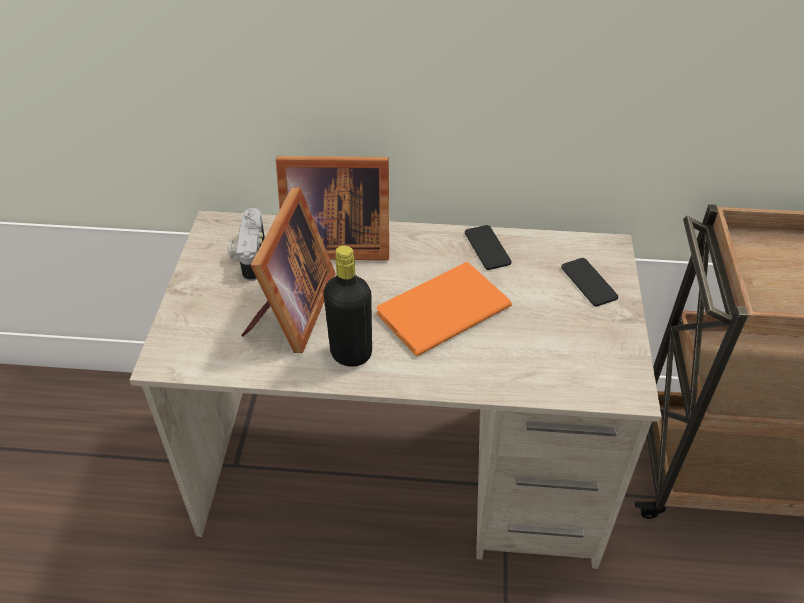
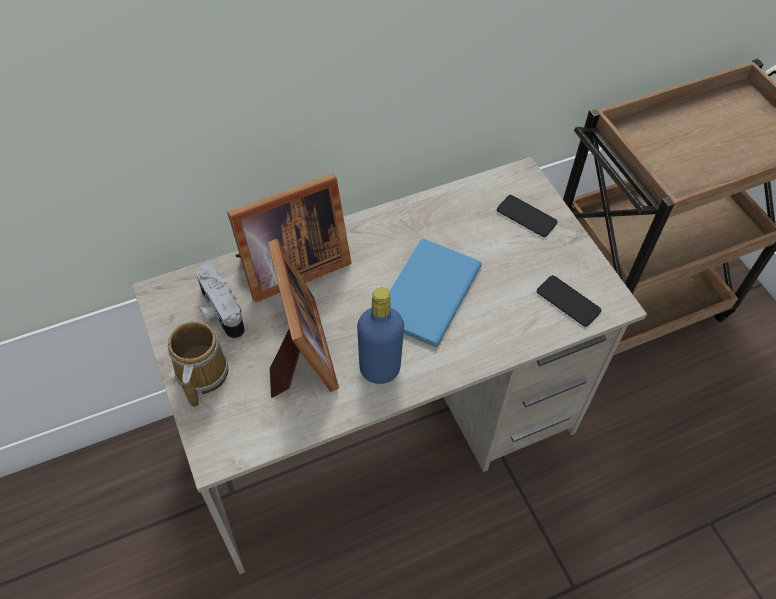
camera: 30 degrees left, 10 degrees up
black bottle [323,245,372,367] -> blue bottle [357,288,404,384]
orange book [377,262,512,356] -> blue book [389,239,482,347]
phone [465,225,512,270] -> phone moved to [537,275,601,327]
none -> mug [168,321,228,407]

